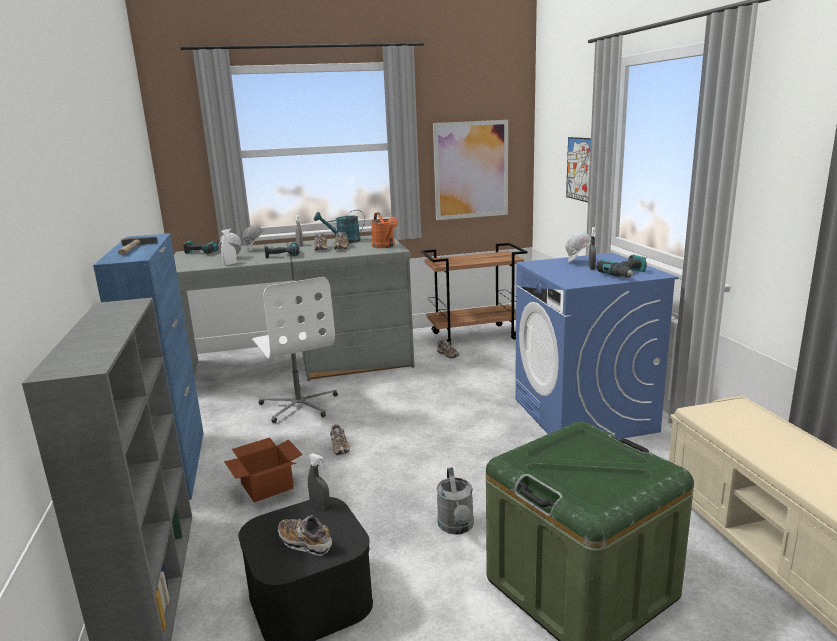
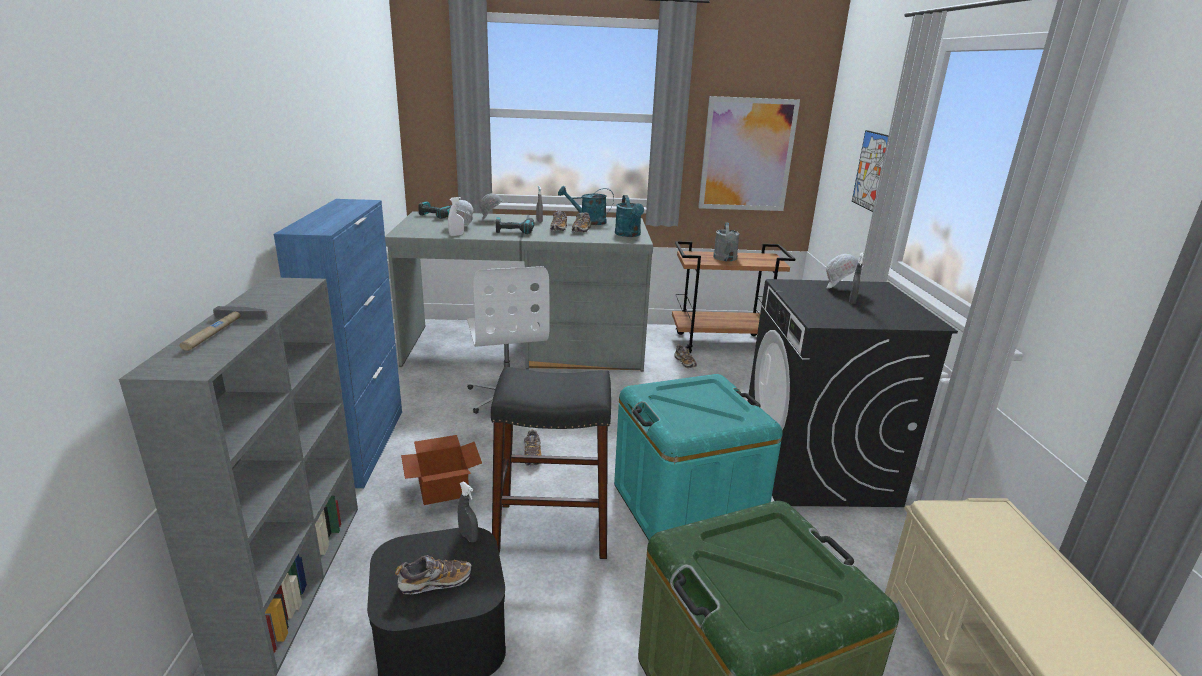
camera: 10 degrees right, 5 degrees up
hammer [118,237,158,255] -> hammer moved to [180,306,268,351]
shoe [277,515,332,556] -> shoe turned 120 degrees clockwise [395,555,472,594]
orange watering can [371,212,398,248] -> turquoise watering can [615,195,644,237]
grey watering can [436,467,474,535] -> grey watering can moved to [713,222,740,261]
blue washing machine [515,253,679,439] -> black washing machine [747,279,958,507]
power drill [596,255,647,278] -> none
none -> black stool [491,367,611,559]
none -> turquoise storage box [614,374,783,540]

